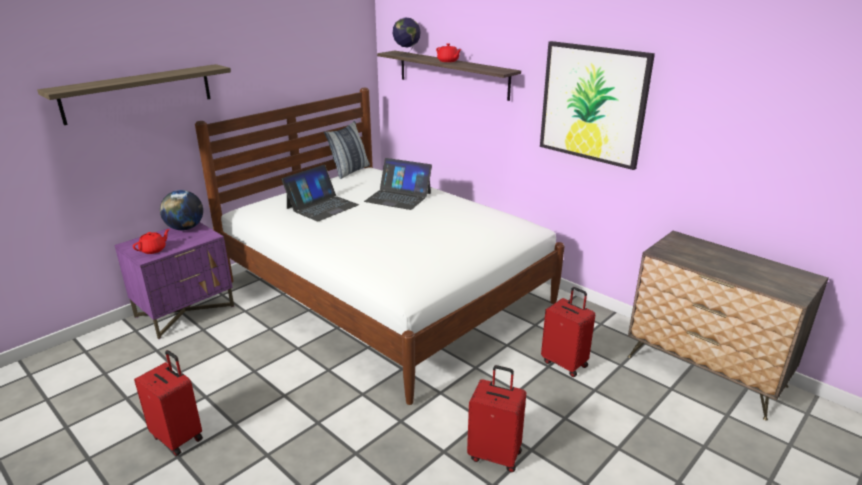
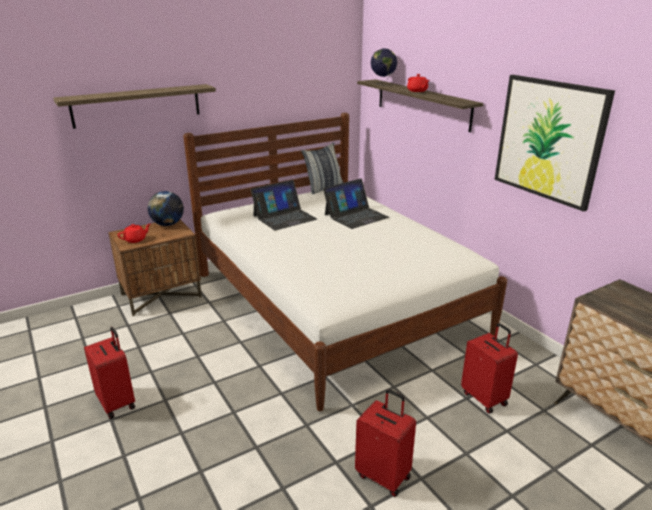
camera: 15 degrees right, 0 degrees up
purple nightstand [114,222,234,339] -> brown nightstand [108,219,202,316]
laptop [364,158,432,210] -> laptop turned 75 degrees counterclockwise [323,179,389,229]

